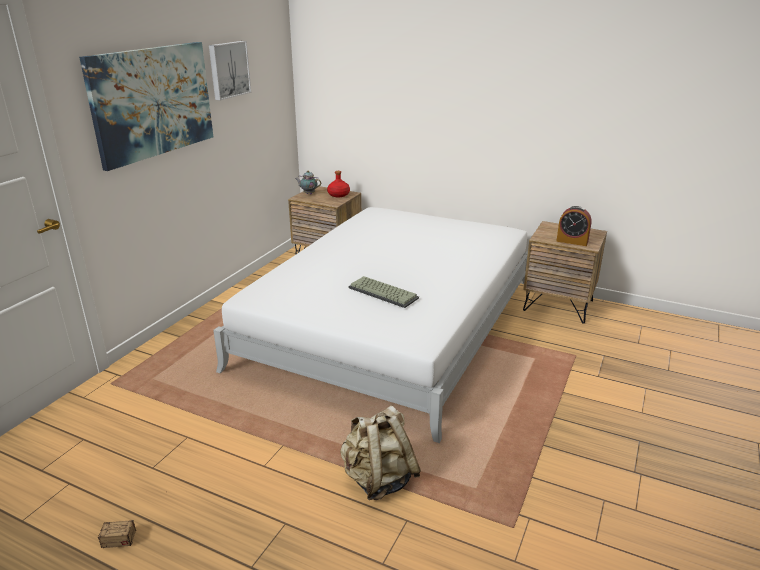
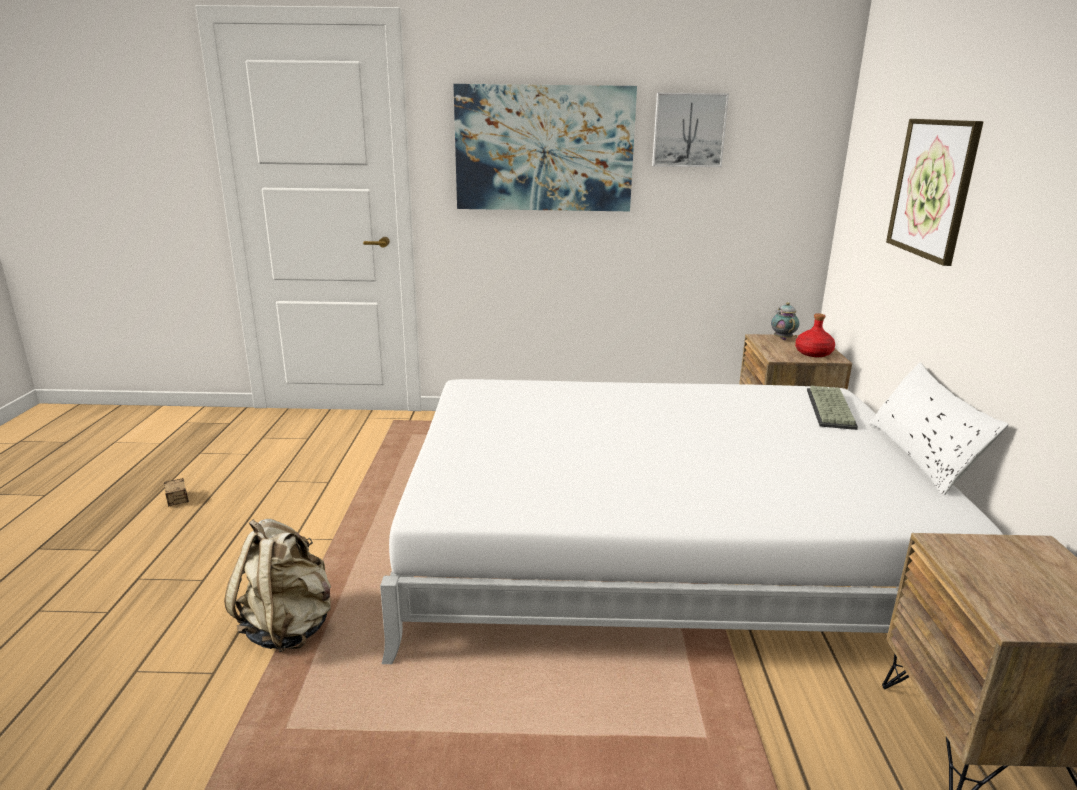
camera: 65 degrees right, 5 degrees down
keyboard [349,276,419,308] -> keyboard moved to [807,386,858,430]
alarm clock [557,206,592,246] -> none
none -> white pillow [869,362,1009,495]
none -> picture [886,119,984,266]

